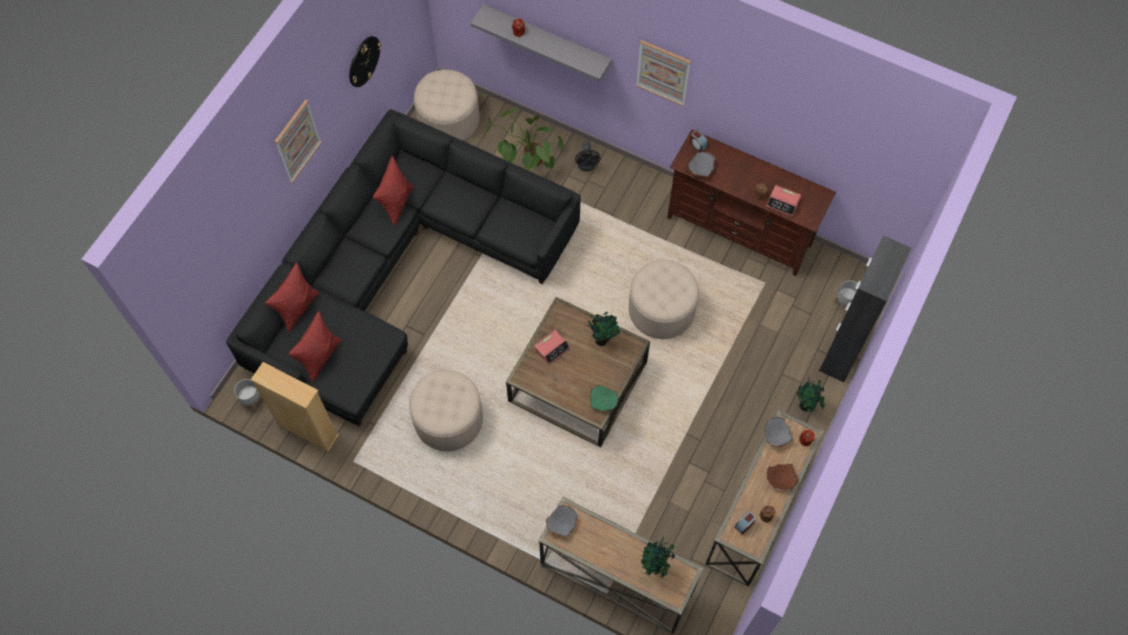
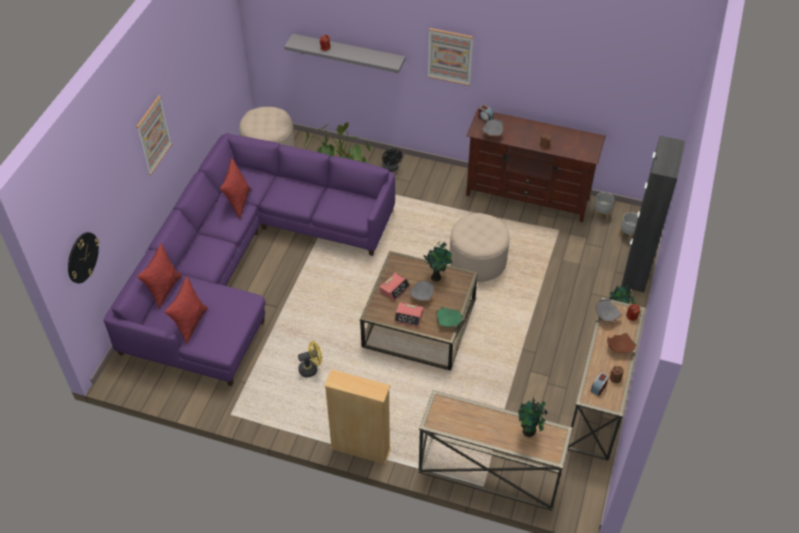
camera: 10 degrees left, 15 degrees down
black sofa [226,109,581,427] -> purple sofa [103,133,395,386]
grey planter [234,379,261,410] -> grey planter moved to [595,192,614,220]
beige bookcase [251,362,339,451] -> beige bookcase moved to [324,369,391,464]
wall clock [349,36,382,87] -> wall clock moved to [68,232,99,283]
beige ottoman [409,370,483,451] -> yellow fan [298,341,322,377]
grey bowl [546,505,578,537] -> grey bowl moved to [410,280,434,301]
alarm clock [766,185,801,217] -> alarm clock moved to [394,302,423,327]

